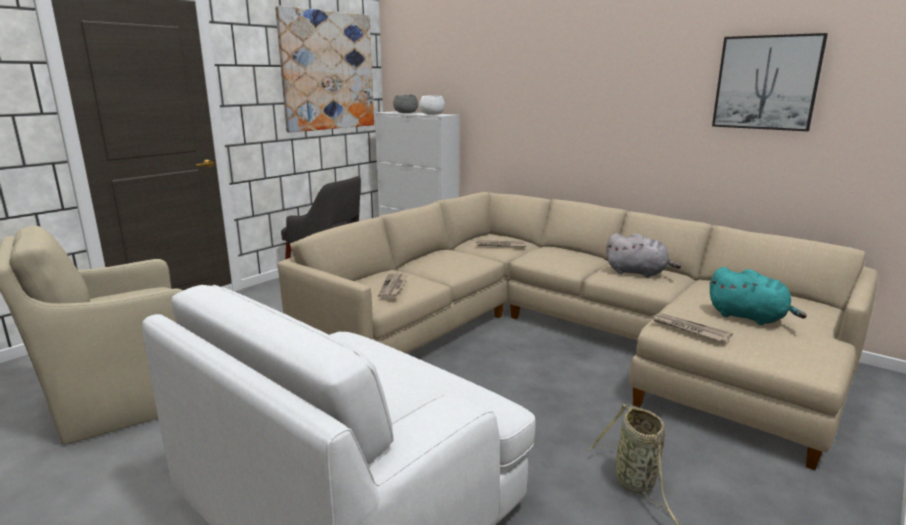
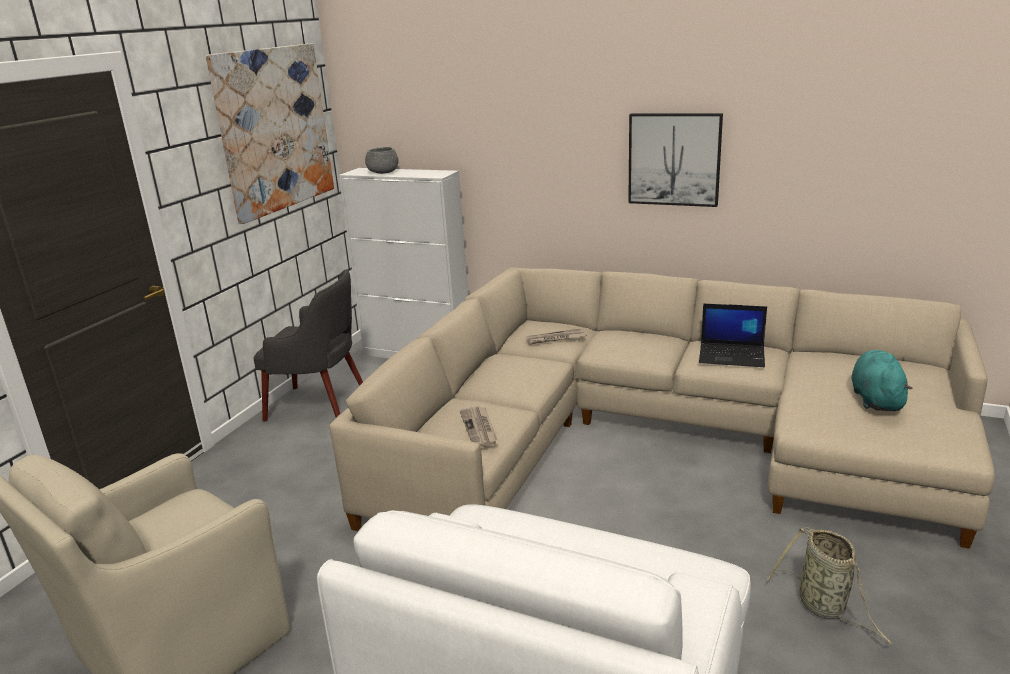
camera: 15 degrees left, 5 degrees up
white bowl [419,95,445,115] -> none
grey plush toy [606,233,681,278] -> laptop [699,304,767,367]
newspaper [653,313,733,342] -> none
turquoise plush toy [709,267,807,325] -> turquoise plush toy turned 105 degrees counterclockwise [851,350,912,411]
picture [712,33,828,131] -> picture moved to [628,113,723,207]

